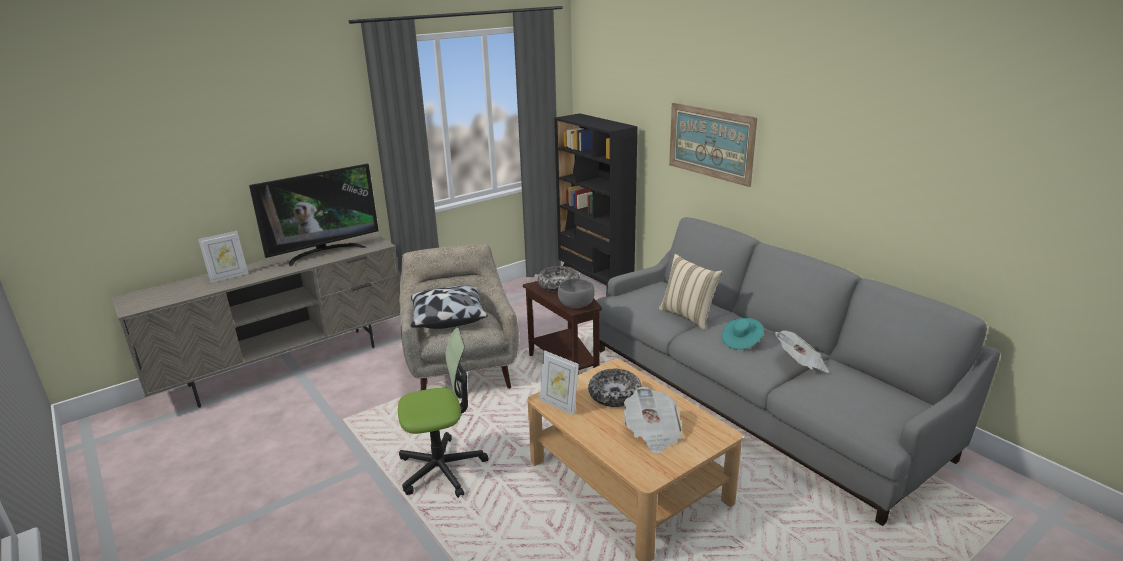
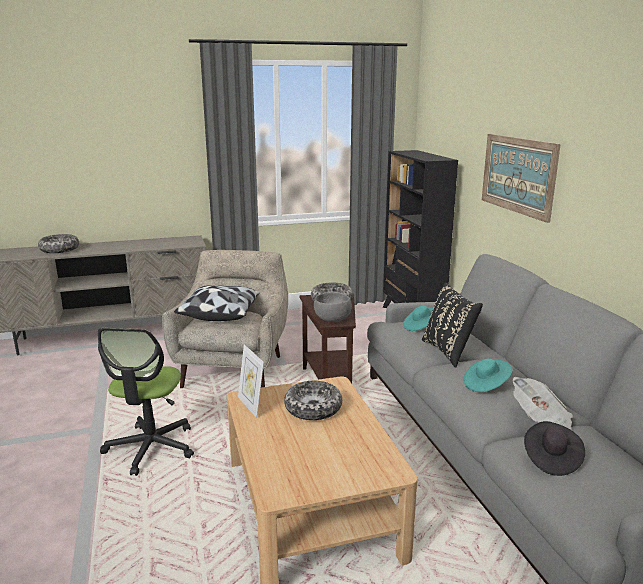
camera: 20 degrees right, 5 degrees down
picture frame [198,231,248,283] -> bowl [38,234,79,253]
television [249,164,379,266] -> none
office chair [398,328,488,498] -> office chair turned 90 degrees clockwise [98,328,194,476]
newspaper [624,387,683,454] -> none
beige pillow [659,254,723,331] -> black pillow [422,283,483,368]
none -> turquoise hat [403,305,433,331]
none -> black hat [524,421,585,476]

